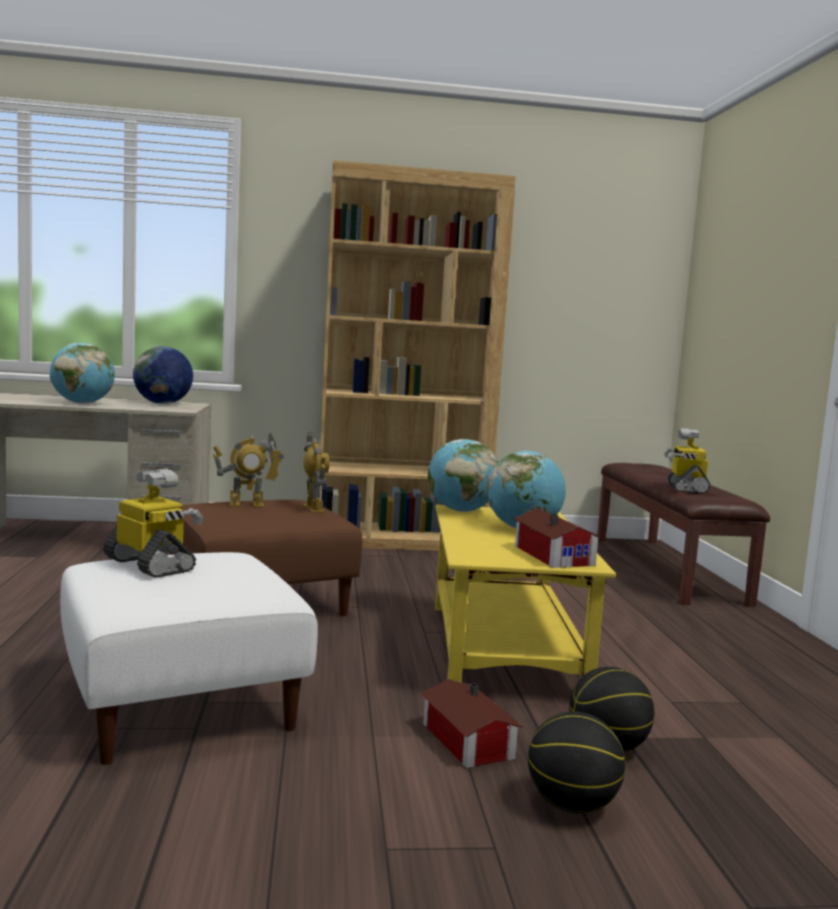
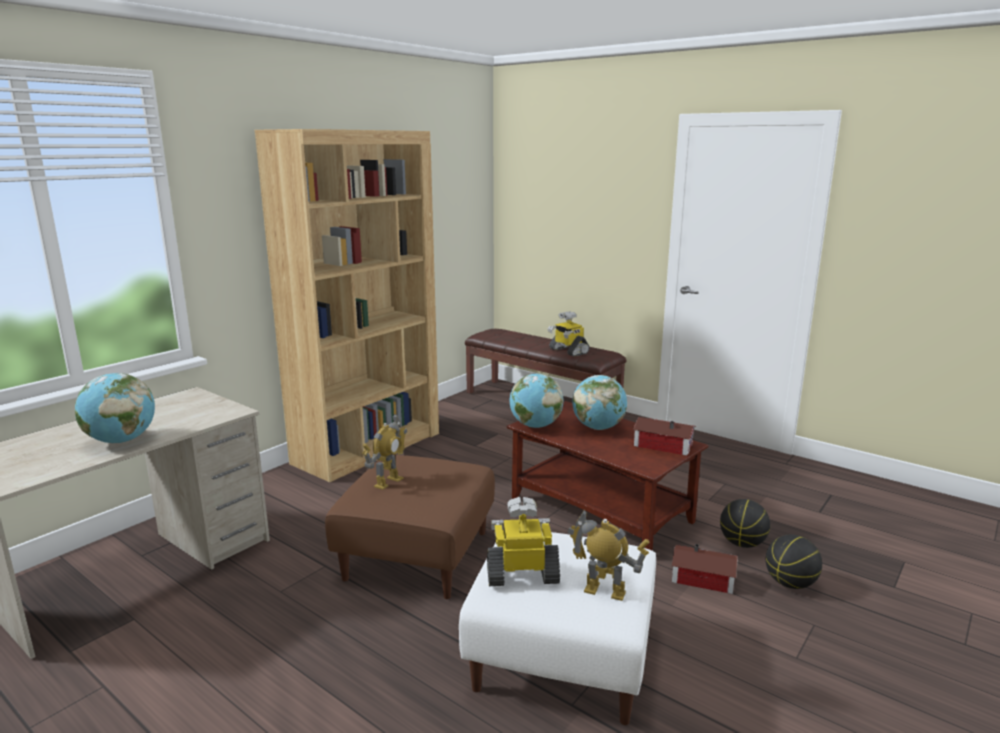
camera: 45 degrees left, 10 degrees up
globe [133,346,193,404] -> none
toy robot [303,433,330,513] -> toy robot moved to [567,511,650,601]
yellow coffee table [435,504,616,682] -> brown coffee table [507,401,708,550]

